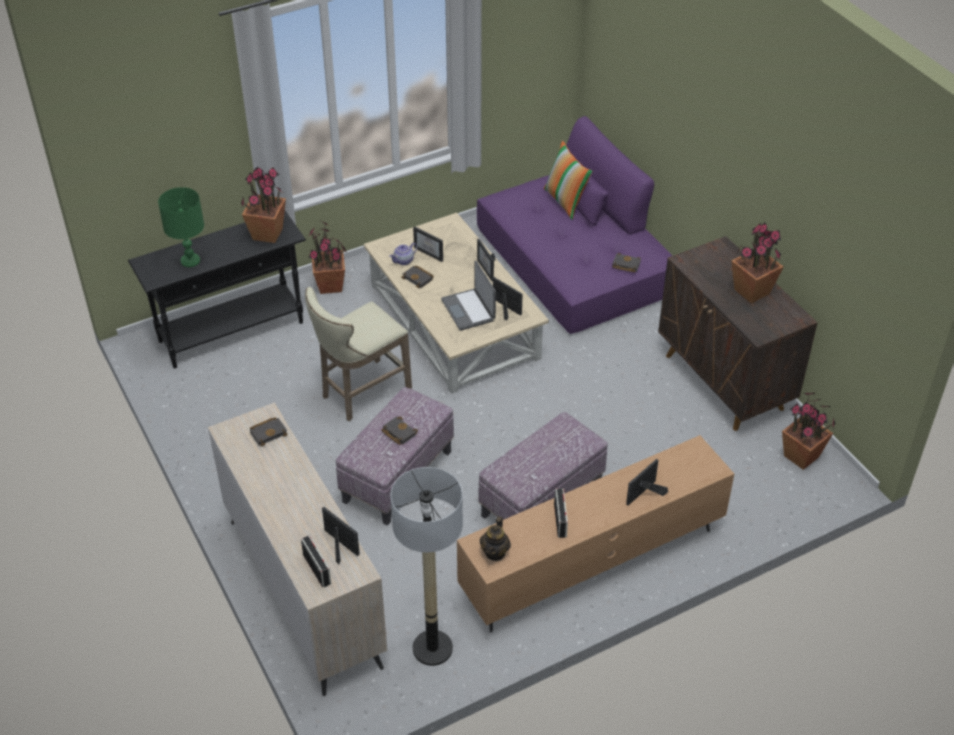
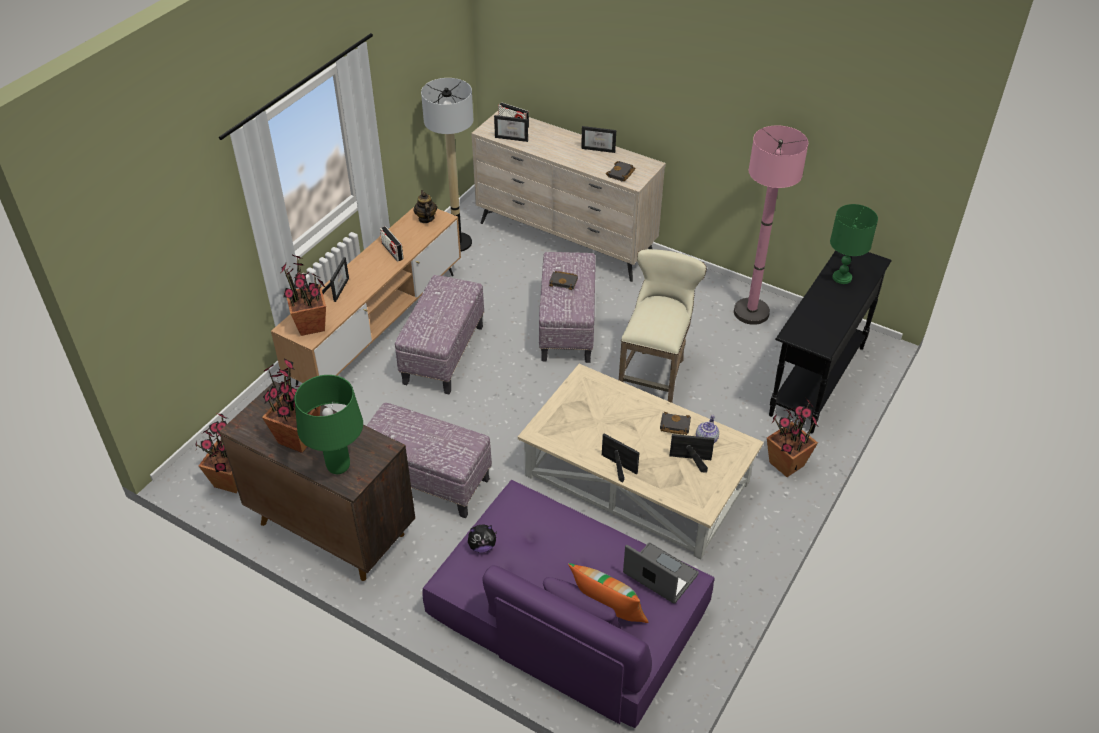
camera: 150 degrees right, 0 degrees up
potted plant [241,167,286,243] -> potted plant moved to [281,255,326,336]
laptop [441,261,496,331] -> laptop moved to [623,542,699,604]
picture frame [493,277,523,321] -> picture frame moved to [581,126,616,153]
black book [612,253,641,273] -> plush toy [468,525,497,553]
none -> green table lamp [294,375,363,474]
none -> ottoman [366,403,492,518]
none -> pink floor lamp [734,126,808,325]

